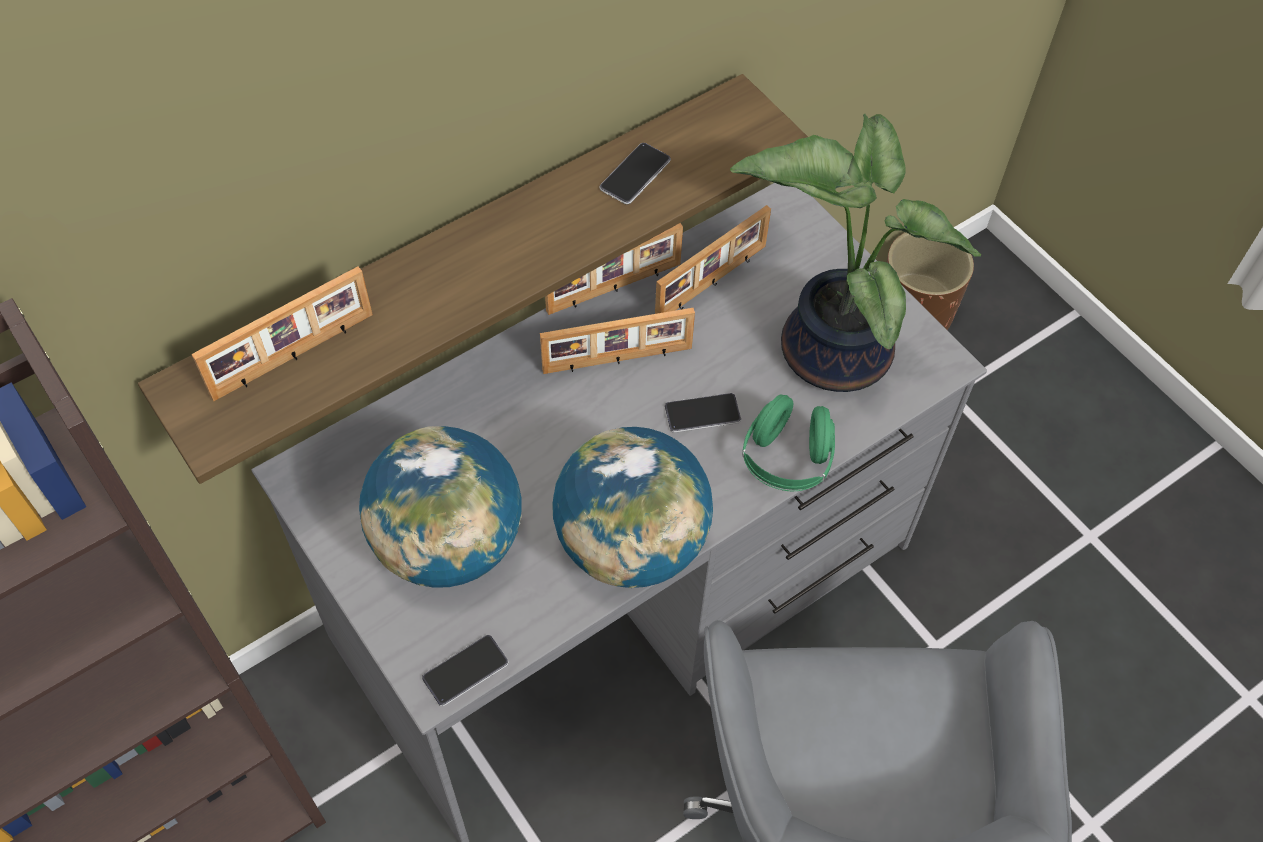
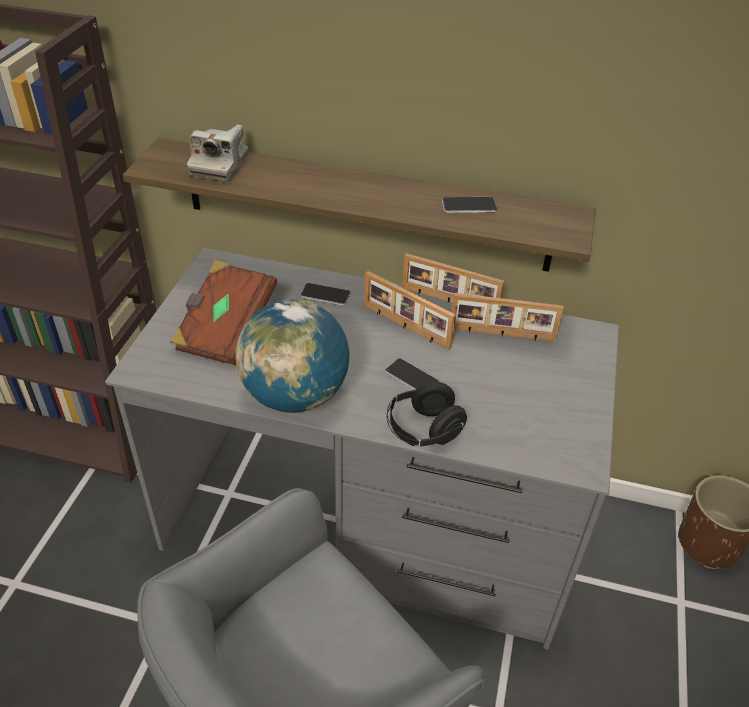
camera: 50 degrees right, 15 degrees down
picture frame [192,266,373,401] -> camera [187,125,248,182]
globe [359,426,522,588] -> brown book [170,260,277,366]
phone [422,635,509,706] -> phone moved to [300,283,351,306]
potted plant [730,114,981,392] -> none
green headphones [742,395,835,491] -> black headphones [387,382,467,447]

